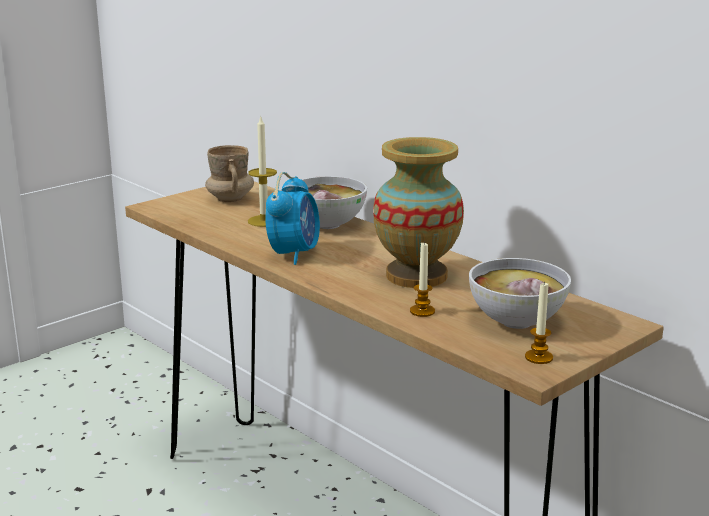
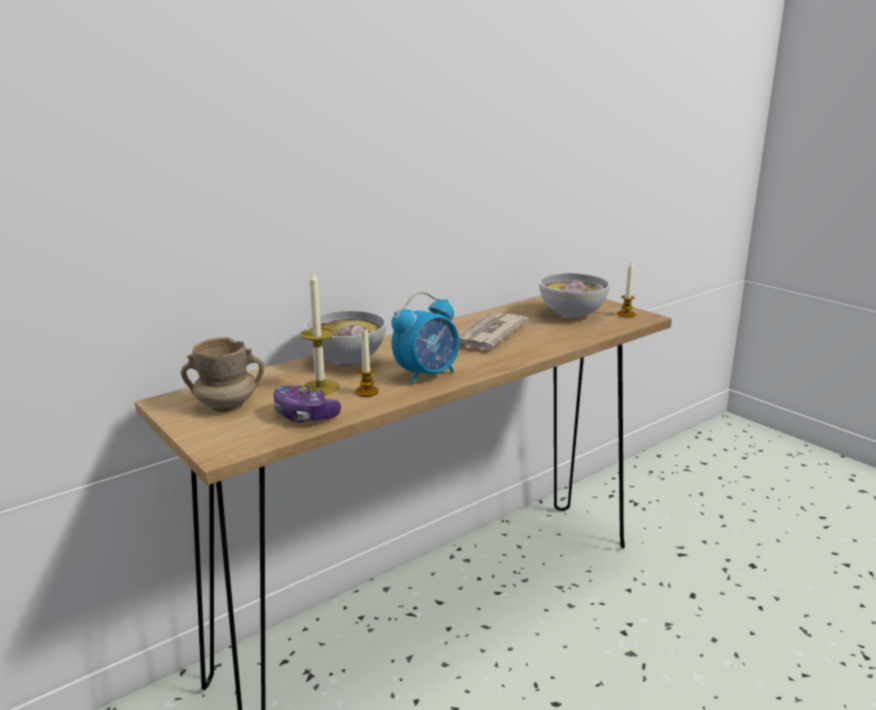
camera: 85 degrees left, 0 degrees up
alarm clock [265,172,320,265] -> alarm clock turned 120 degrees clockwise [391,292,459,385]
vase [373,137,464,288] -> newspaper [459,313,529,350]
candle [410,241,435,317] -> candle moved to [356,327,379,397]
none -> game controller [274,384,341,422]

